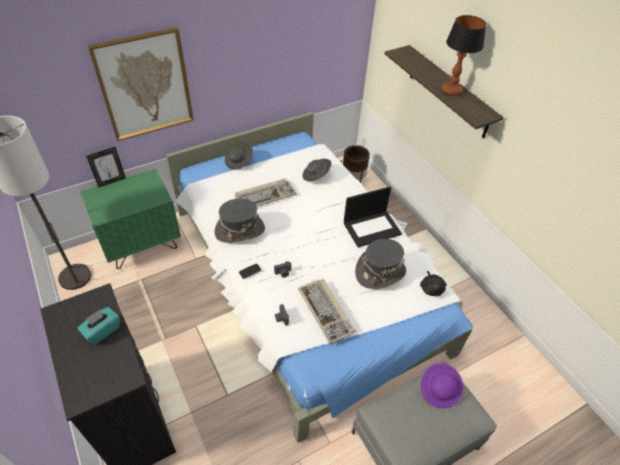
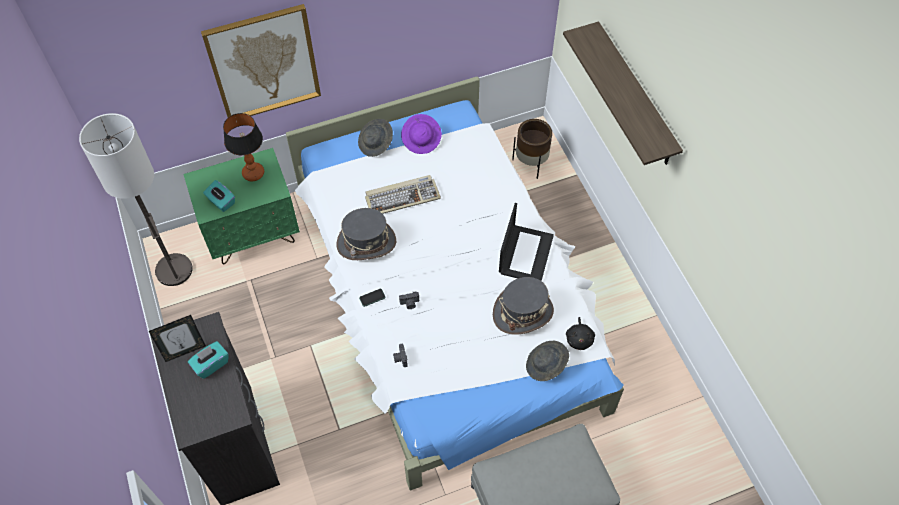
camera: 10 degrees right, 10 degrees up
picture frame [86,147,126,187] -> picture frame moved to [149,315,206,362]
keyboard [298,279,355,344] -> none
grey hat [302,159,332,181] -> grey hat moved to [526,341,569,381]
laptop [344,187,402,247] -> laptop turned 60 degrees counterclockwise [499,203,554,281]
purple hat [421,363,463,409] -> purple hat moved to [401,114,442,154]
table lamp [442,15,486,96] -> table lamp moved to [223,113,264,181]
none -> turquoise tissue box [203,180,235,212]

